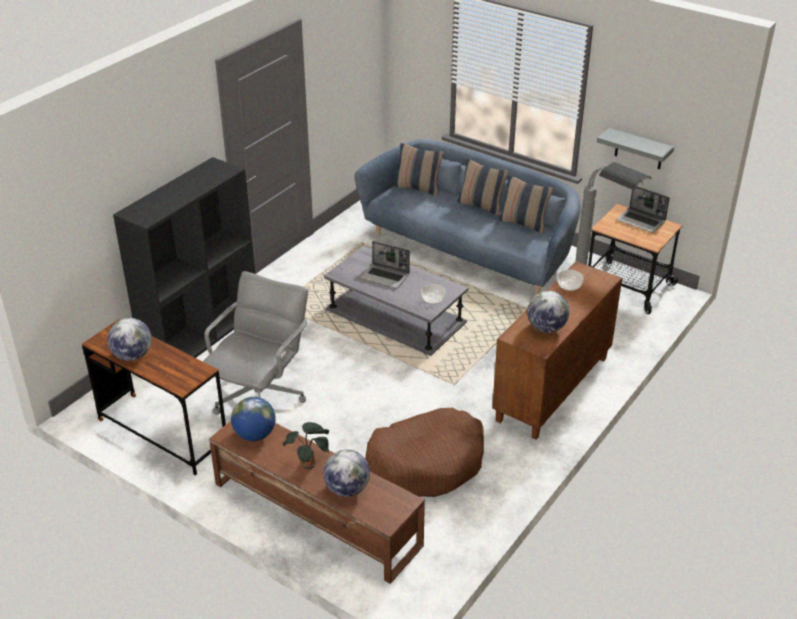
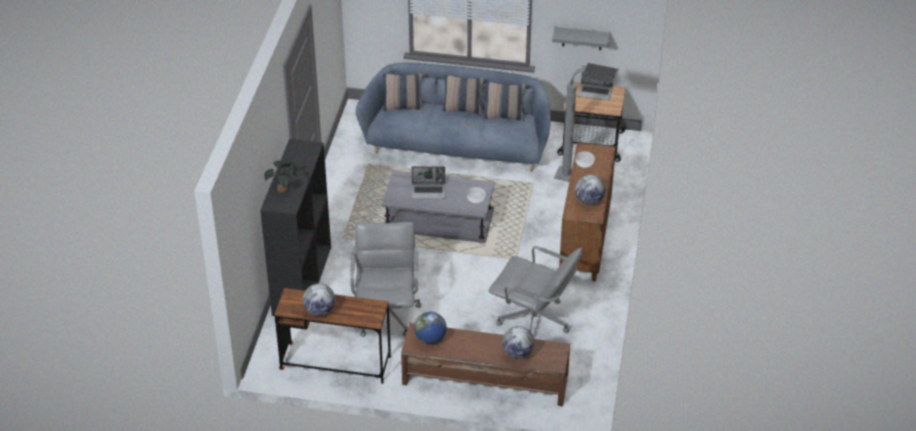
camera: 25 degrees left, 5 degrees up
potted plant [282,422,329,469] -> potted plant moved to [264,161,298,194]
brown dog bed [365,408,484,497] -> grey office chair [489,246,583,333]

